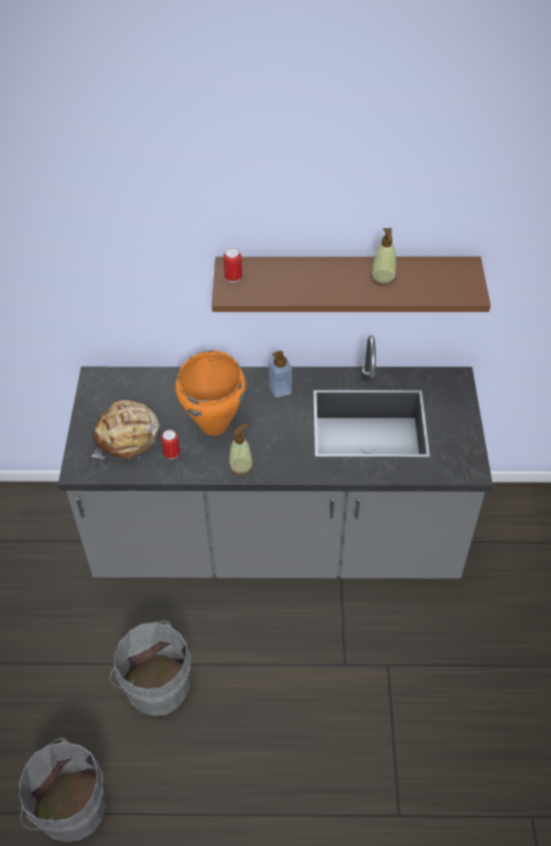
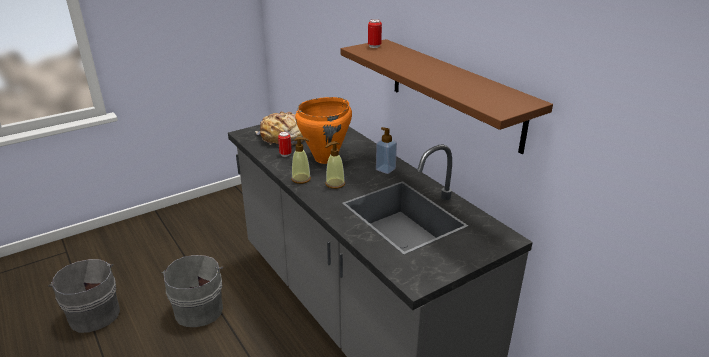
camera: 55 degrees right, 20 degrees down
soap dispenser [371,228,396,286] -> soap dispenser moved to [325,141,345,189]

